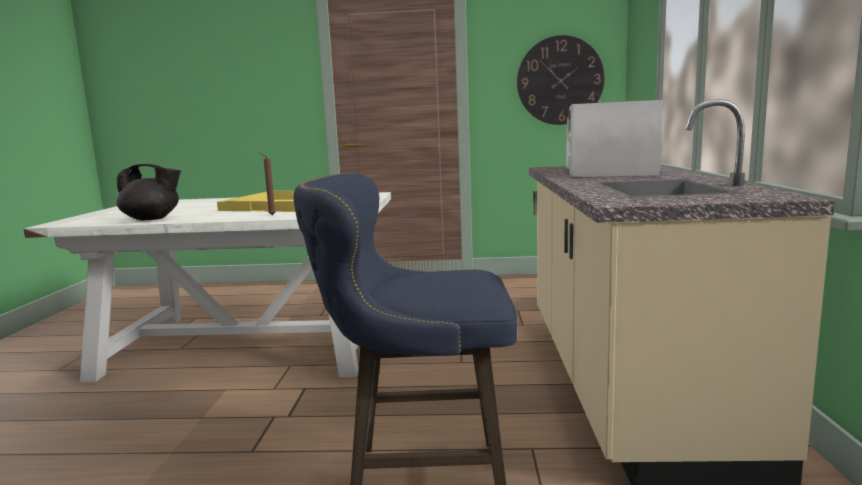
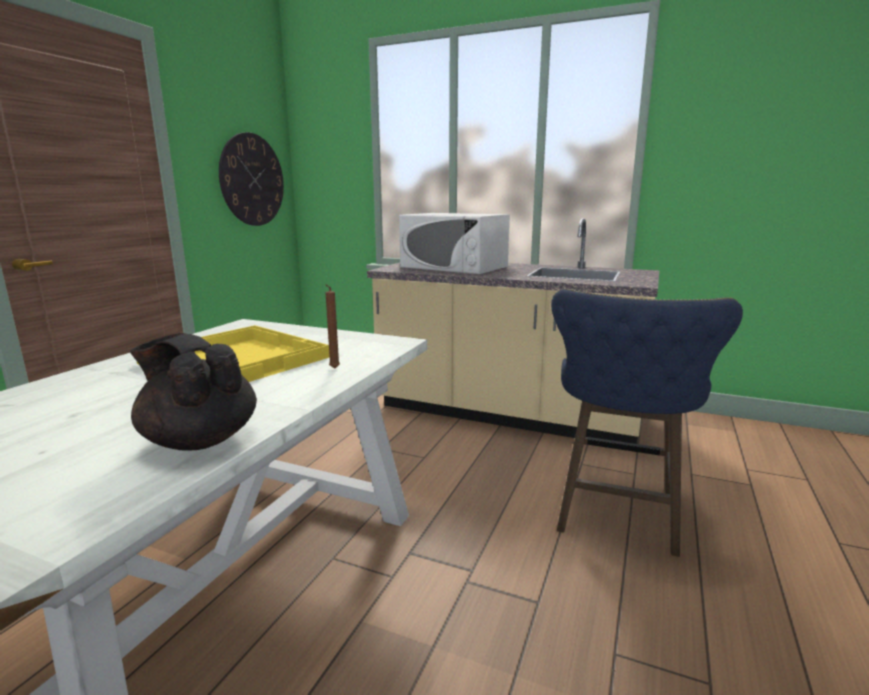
camera: 70 degrees left, 5 degrees up
black teapot [117,164,181,220] -> black teapot turned 75 degrees counterclockwise [130,333,257,450]

